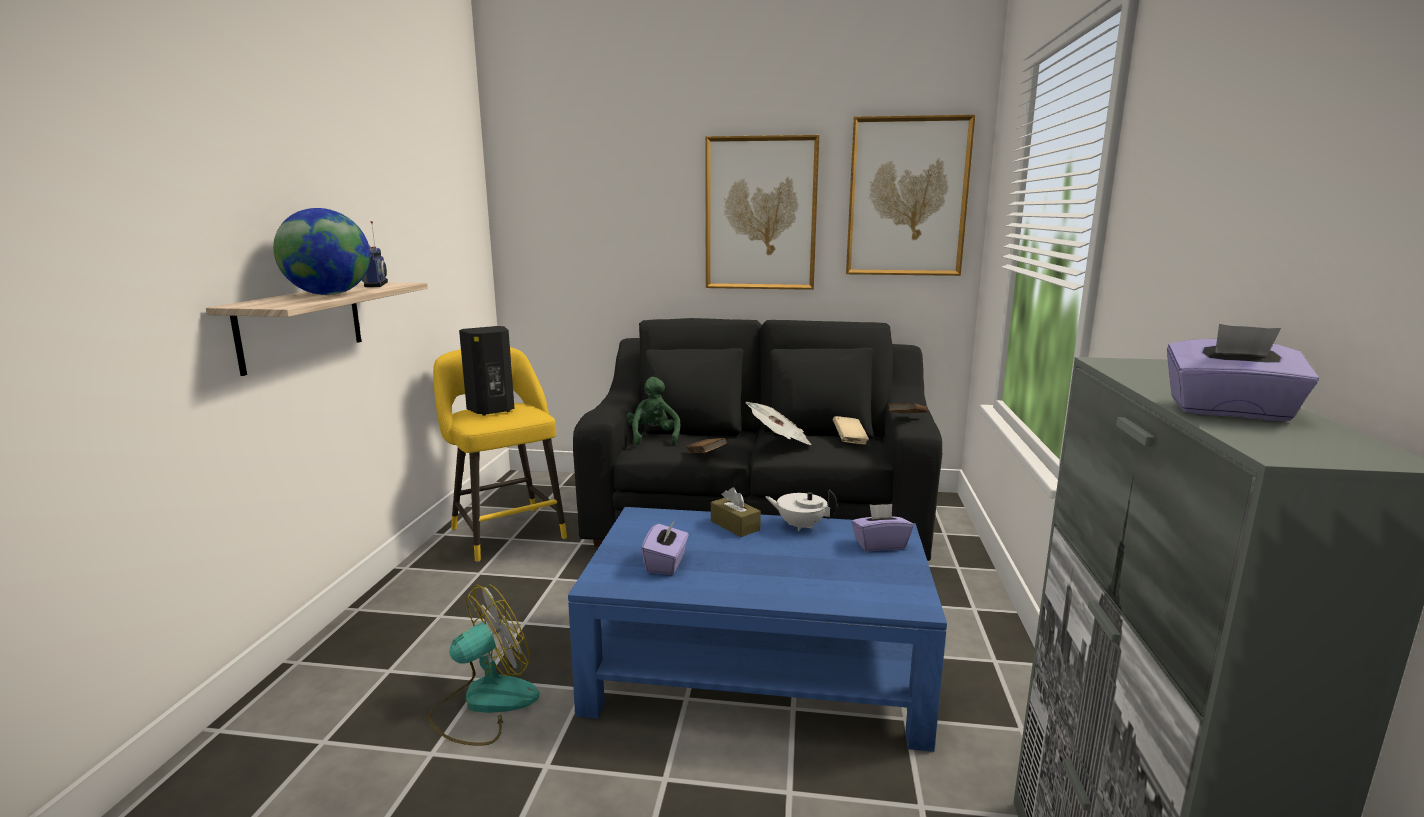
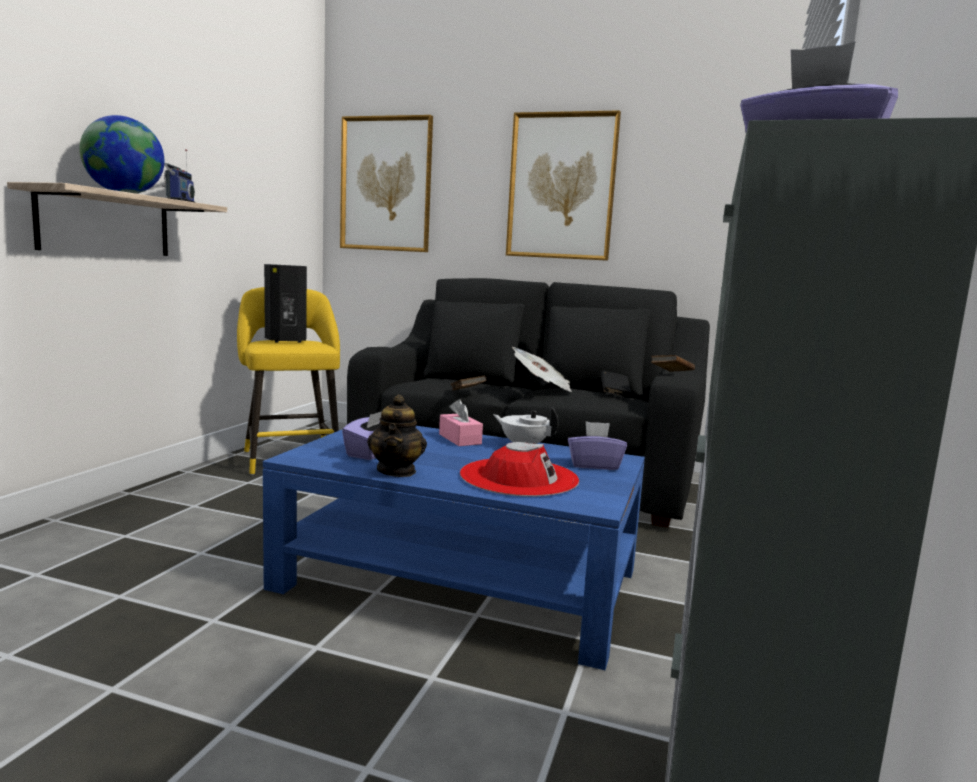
camera: 10 degrees right, 5 degrees down
fan [428,584,539,746] -> none
green plush toy [626,377,680,445] -> none
brown tissue box [711,487,761,537] -> pink tissue box [439,399,483,446]
beige book [833,416,869,445] -> black book [600,371,631,398]
picture [846,115,975,276] -> picture moved to [340,115,433,252]
none -> teapot [367,394,427,477]
none -> red hat [460,442,579,497]

